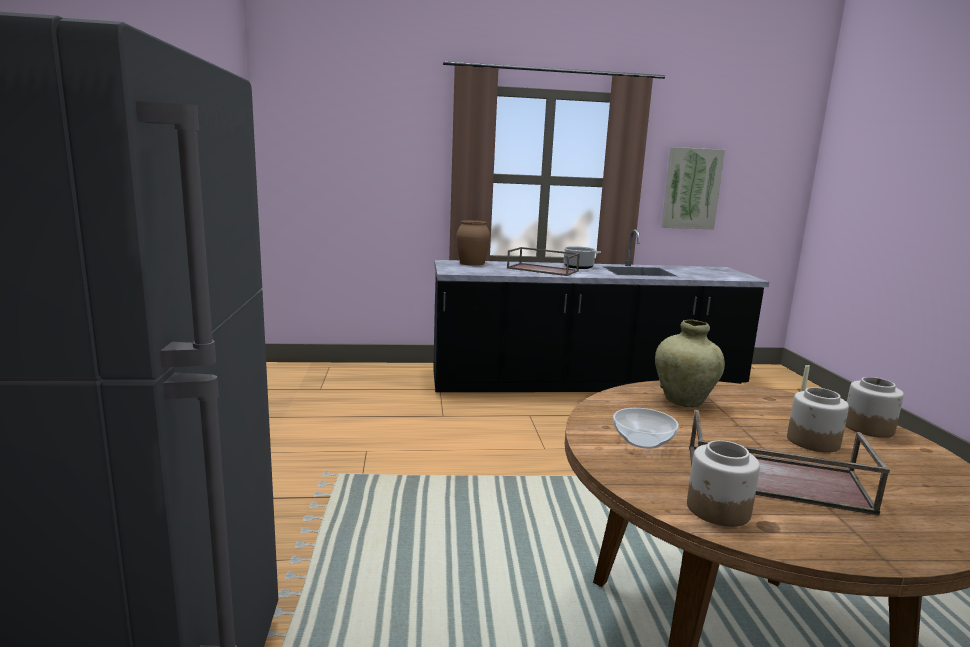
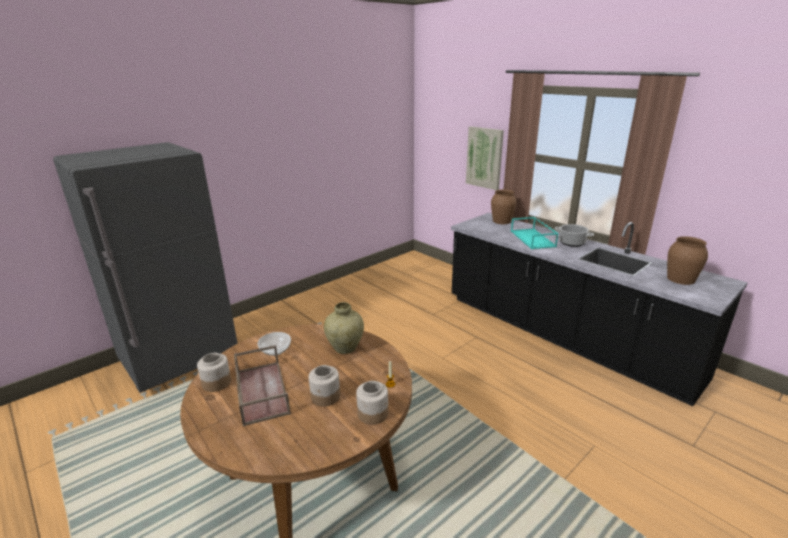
camera: 55 degrees right, 10 degrees up
brown tray [507,247,580,276] -> turquoise tray [511,217,559,249]
picture [661,147,725,229] -> picture moved to [466,126,504,190]
none -> brown vase [667,236,708,285]

